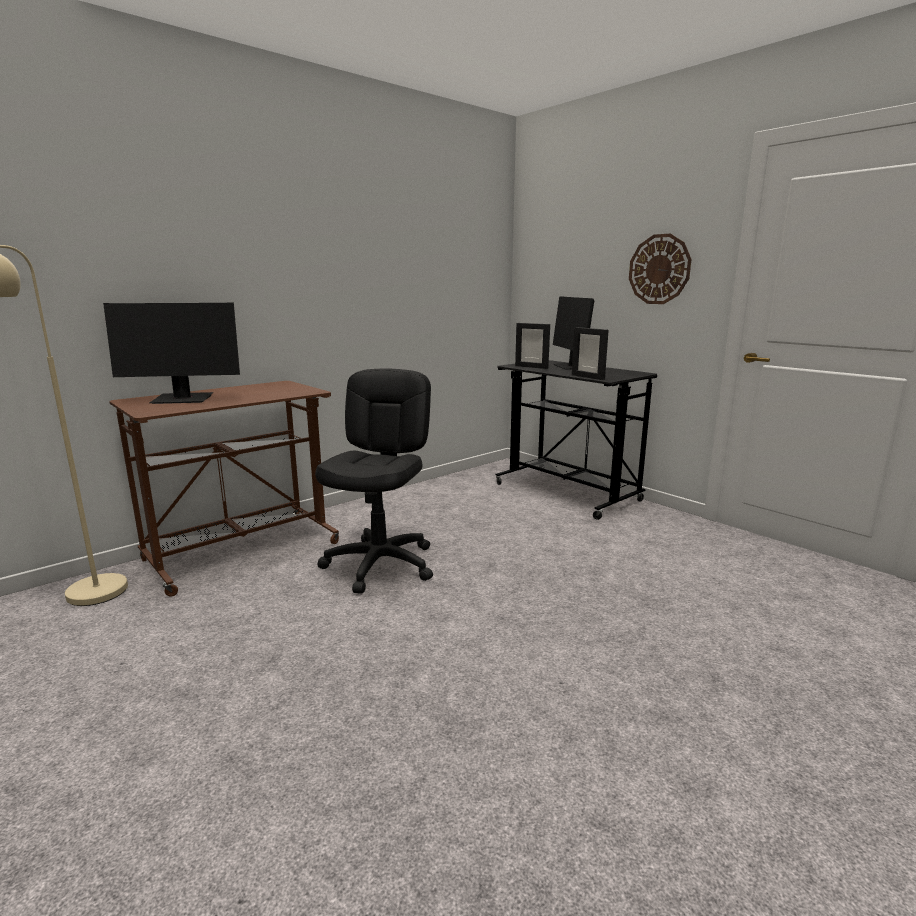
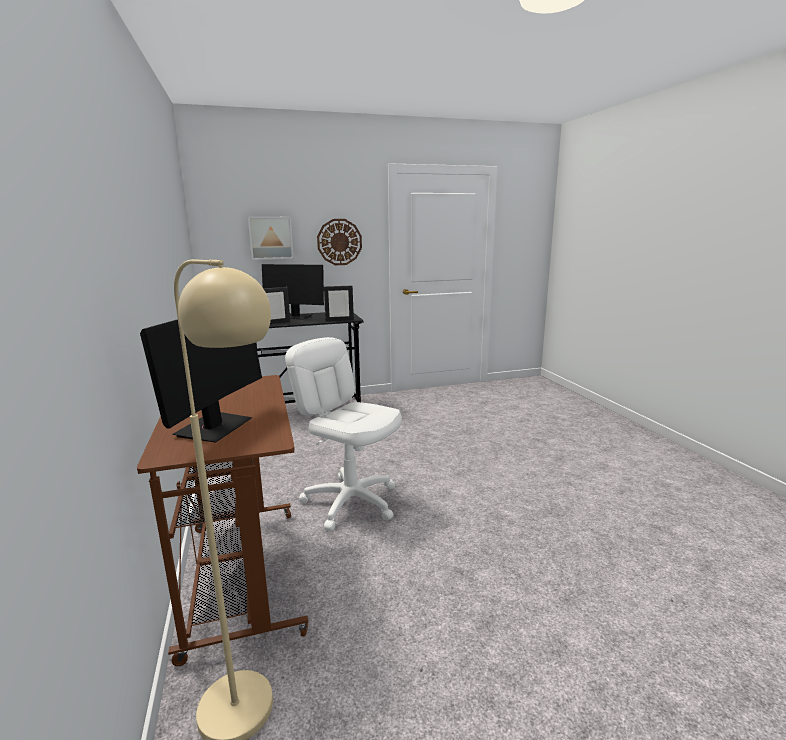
camera: 65 degrees left, 0 degrees up
black office chair [315,369,433,594] -> white office chair [285,337,402,531]
none -> picture [248,217,294,260]

